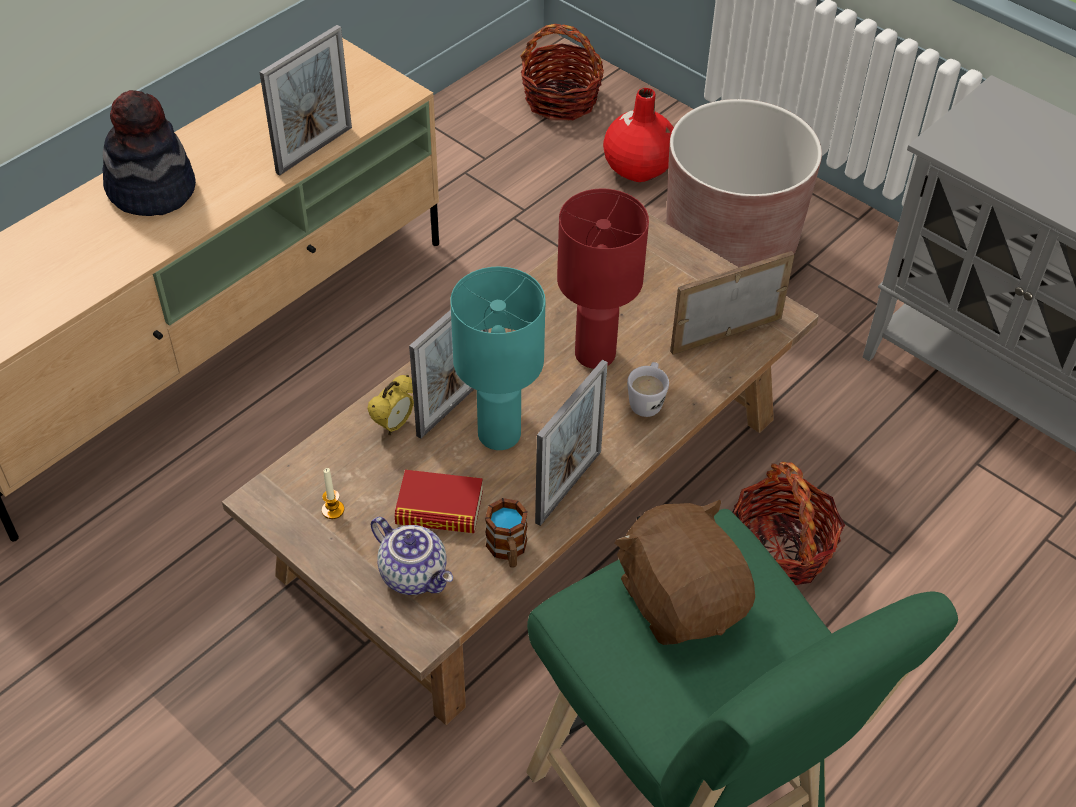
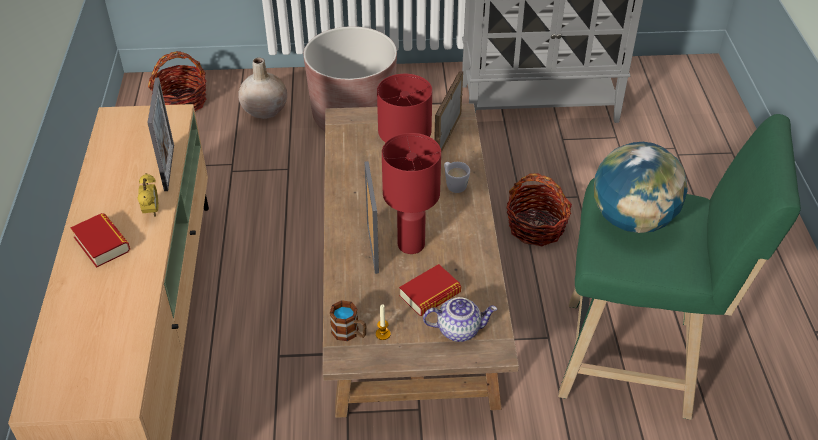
camera: 45 degrees left, 5 degrees down
hat [103,90,196,216] -> book [70,213,130,268]
alarm clock [367,375,414,435] -> alarm clock moved to [137,173,158,217]
turquoise table lamp [450,267,545,450] -> red table lamp [382,133,441,254]
mug [485,498,528,568] -> mug moved to [330,300,367,341]
picture frame [535,360,608,526] -> none
red vase [603,88,674,182] -> beige vase [239,58,287,119]
brown plush toy [615,500,755,645] -> globe [594,142,688,233]

